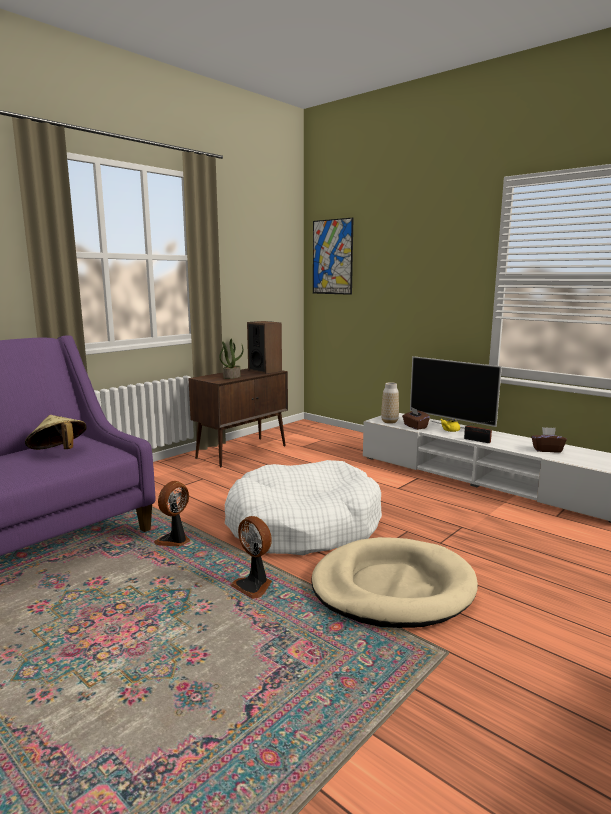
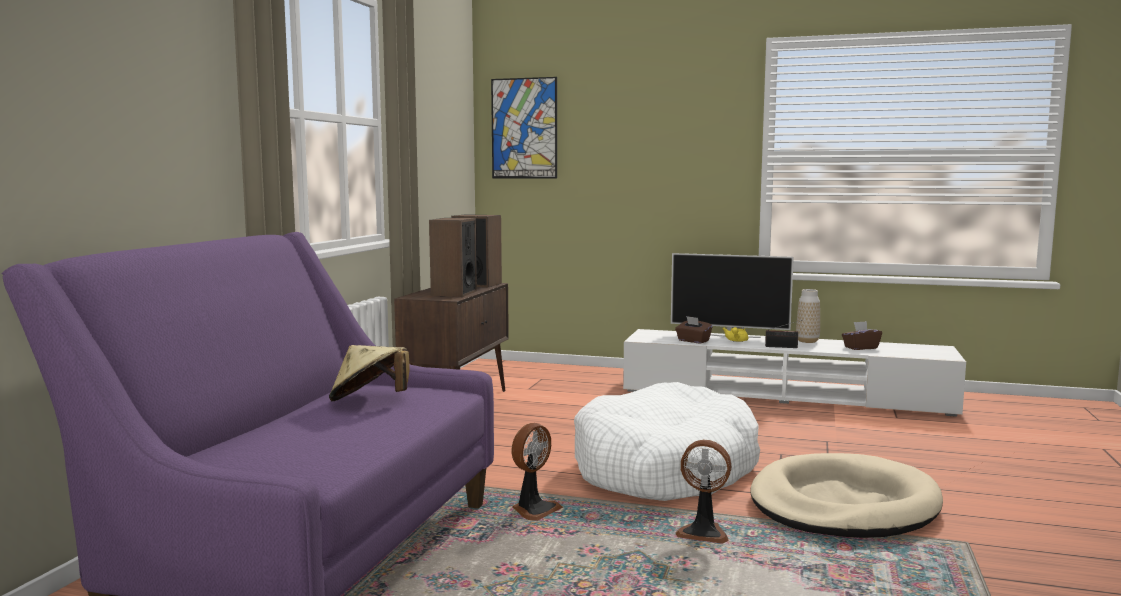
camera: 25 degrees left, 5 degrees down
fan [154,481,191,547] -> fan turned 150 degrees counterclockwise [511,423,563,521]
potted plant [219,339,243,379] -> speaker [429,218,477,297]
vase [381,382,399,424] -> vase moved to [796,289,820,343]

